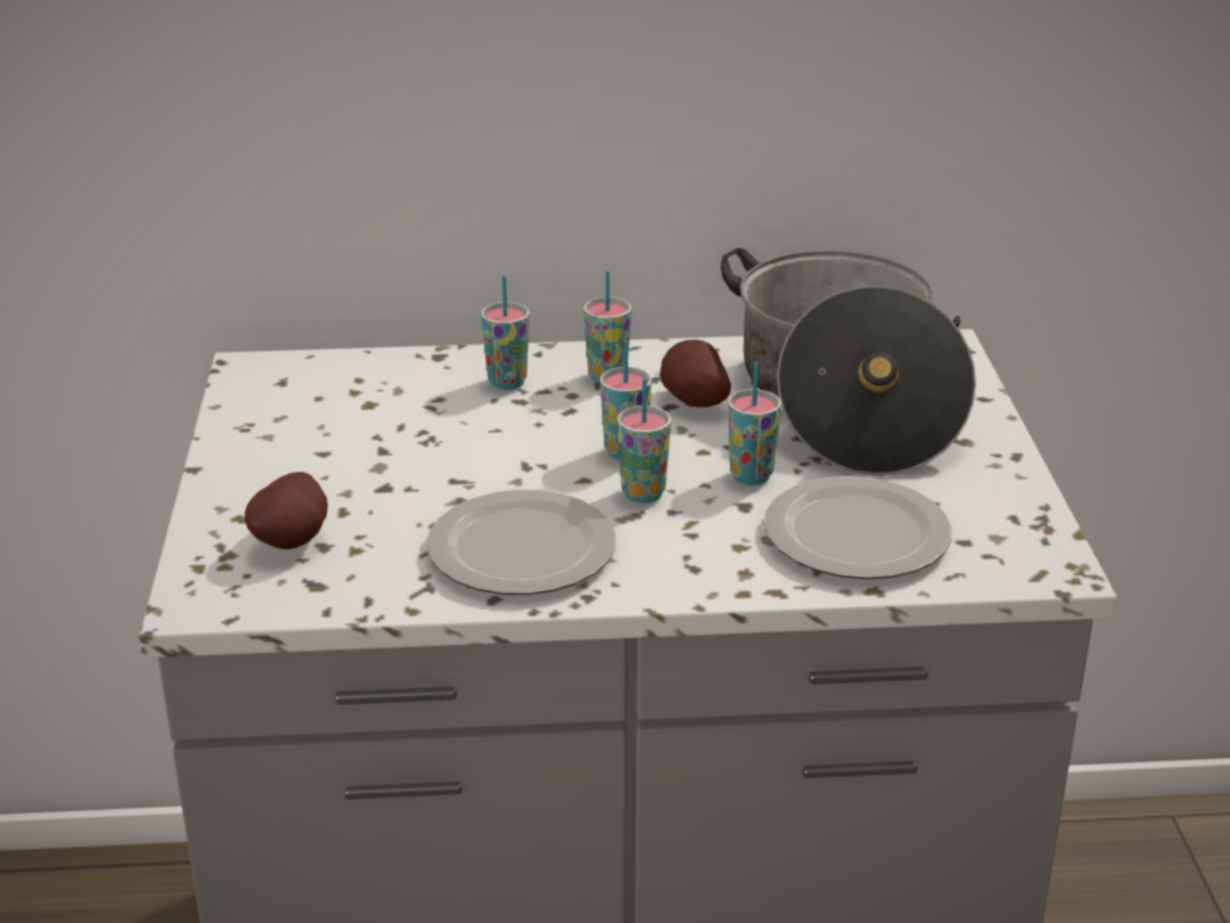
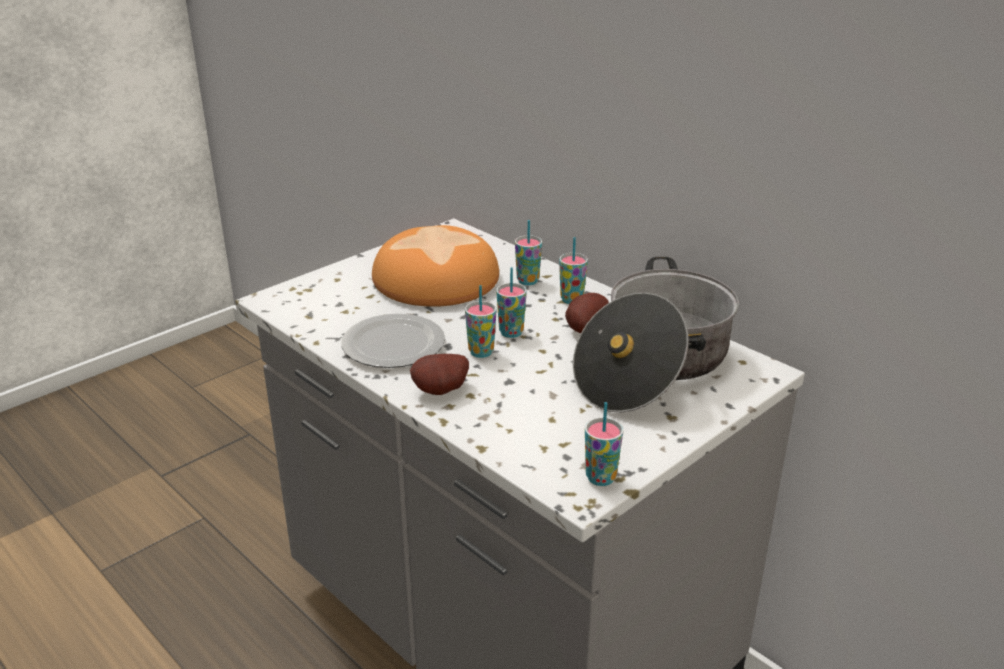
camera: 50 degrees right, 0 degrees up
potato [245,472,328,549] -> potato moved to [410,354,469,395]
cup [728,362,781,485] -> cup moved to [585,402,623,486]
plate [764,476,952,579] -> none
none -> bread [372,225,499,307]

